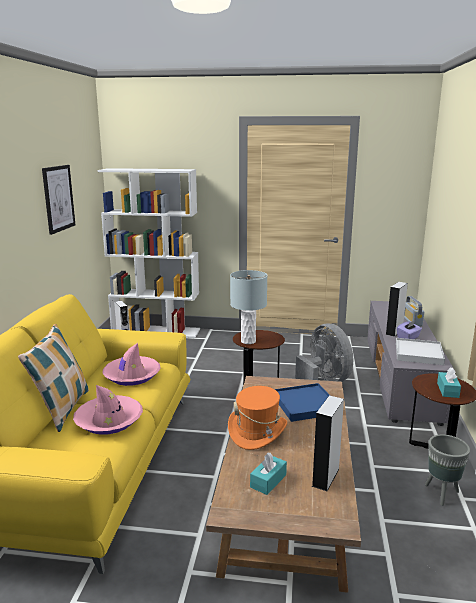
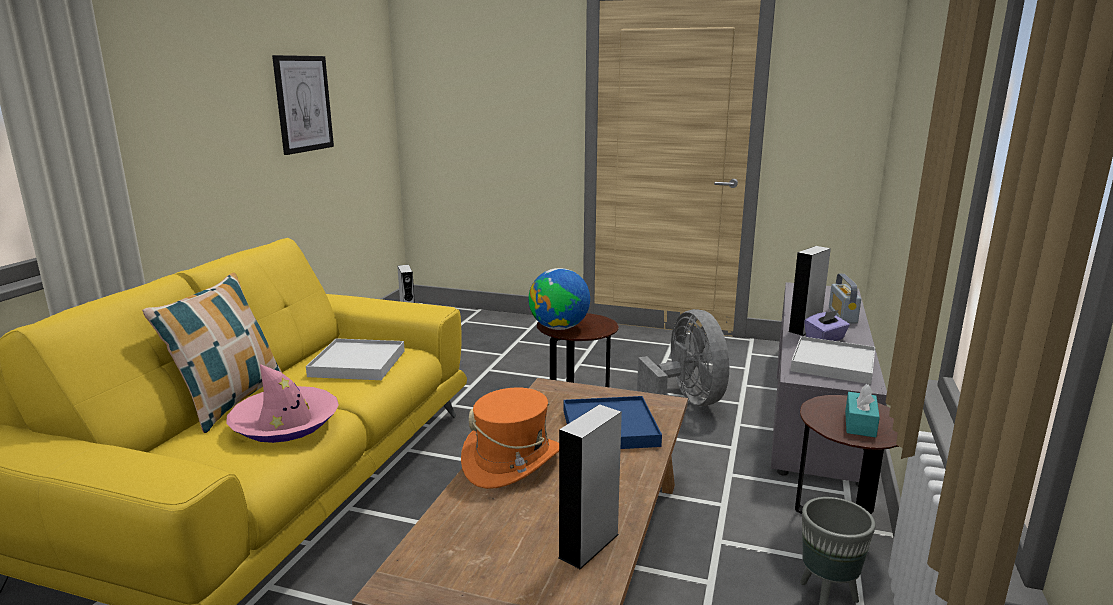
camera: 10 degrees right, 0 degrees up
white bookcase [98,168,200,338] -> none
pink hat [102,343,161,386] -> white tray [306,338,405,380]
grey table lamp [230,270,267,344] -> globe [528,268,590,330]
turquoise tissue box [250,453,287,495] -> none

